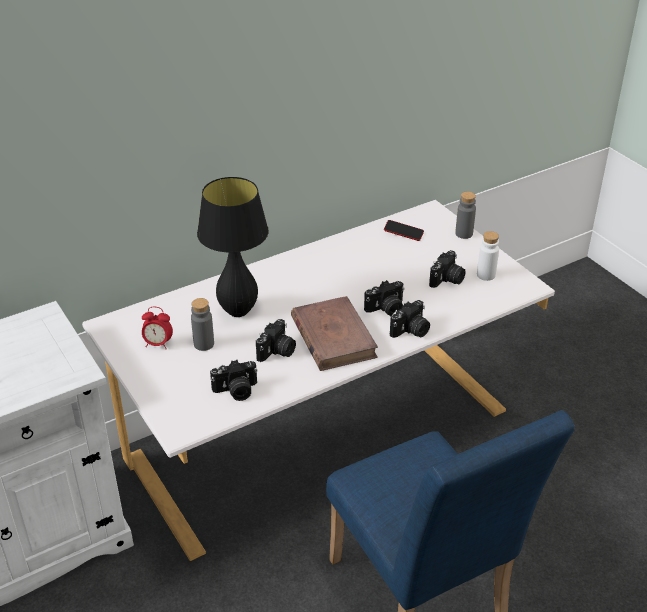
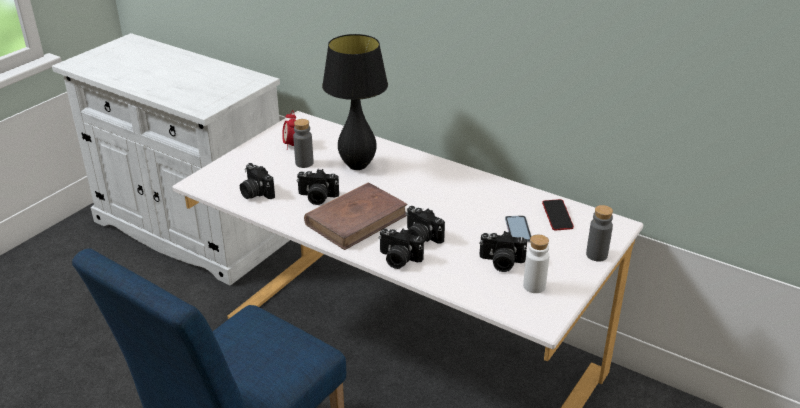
camera: 65 degrees right, 5 degrees down
none -> phone [505,216,532,242]

